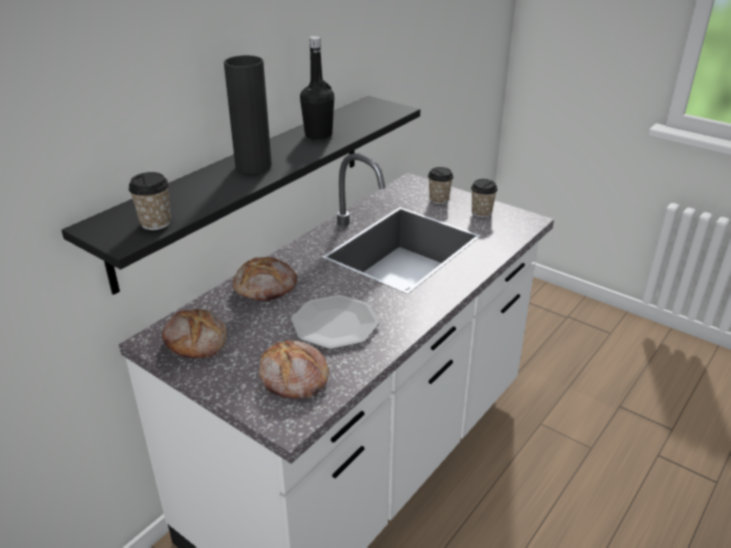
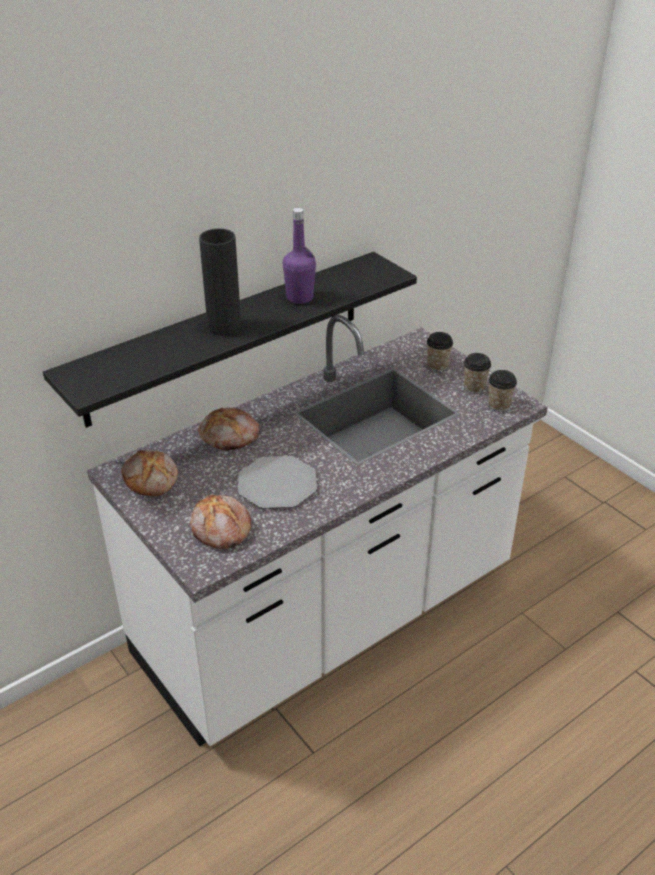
camera: 15 degrees right, 5 degrees up
cup [129,172,171,230] -> cup moved to [488,370,517,412]
black bottle [300,36,334,140] -> purple bottle [283,208,316,304]

